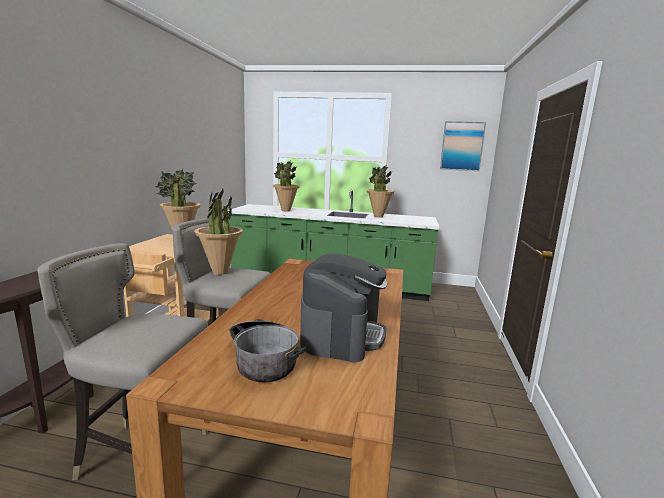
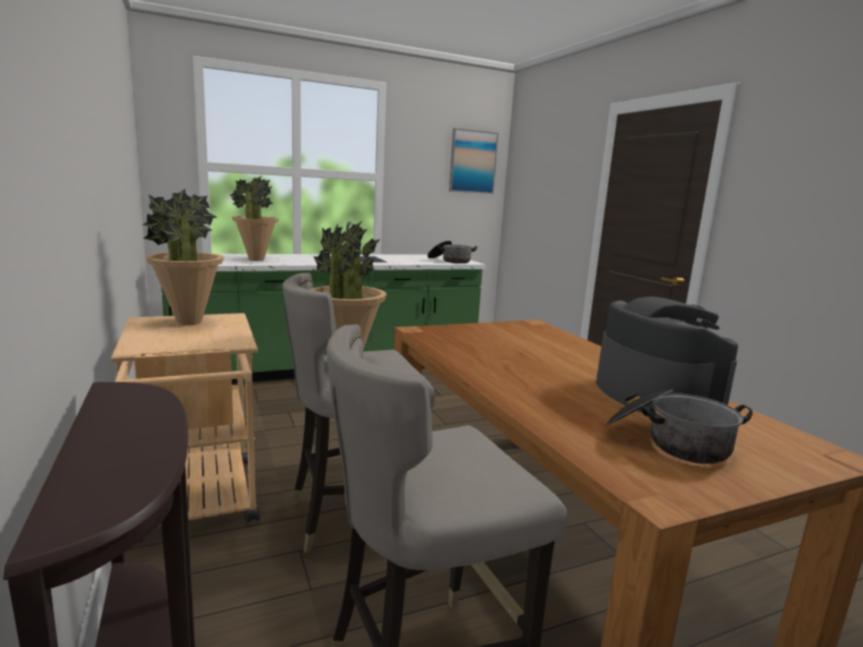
camera: 35 degrees left, 0 degrees up
potted plant [367,165,394,218] -> none
none -> cooking pot [427,241,477,264]

